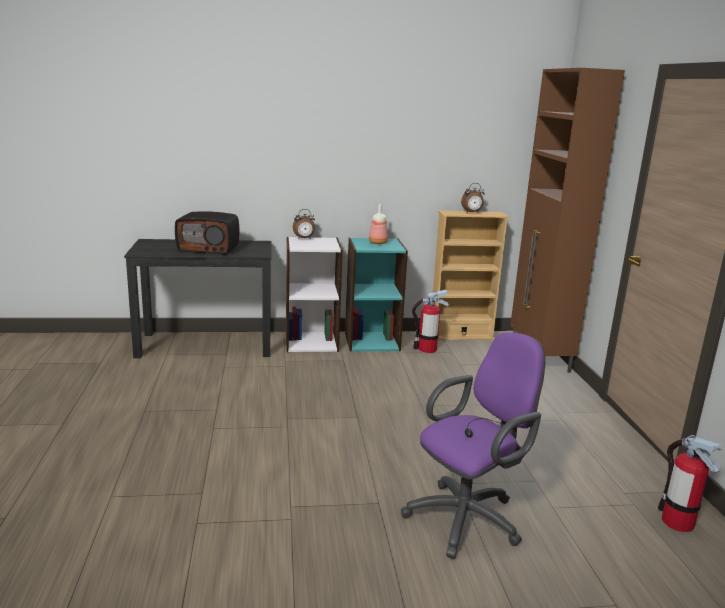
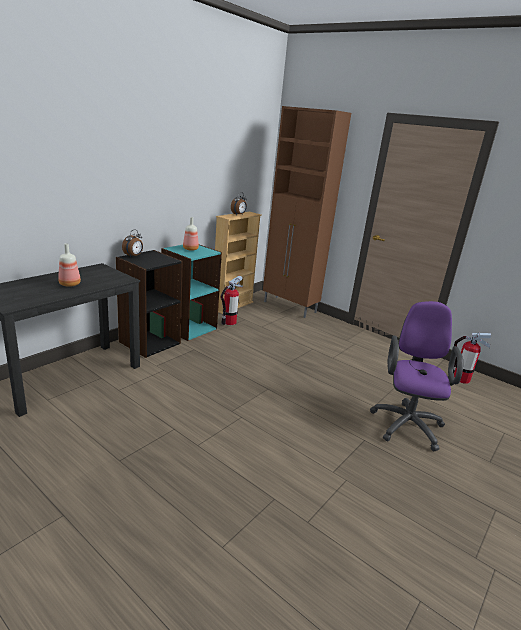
camera: 45 degrees left, 5 degrees up
radio [175,211,240,255] -> bottle [58,243,81,287]
white bookcase [286,237,343,352] -> black bookcase [116,250,183,358]

